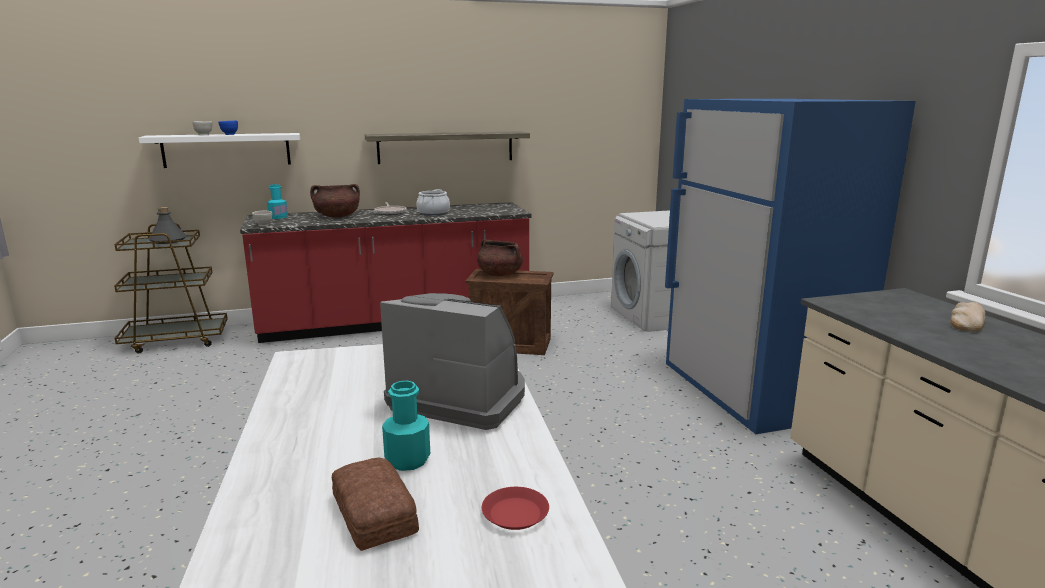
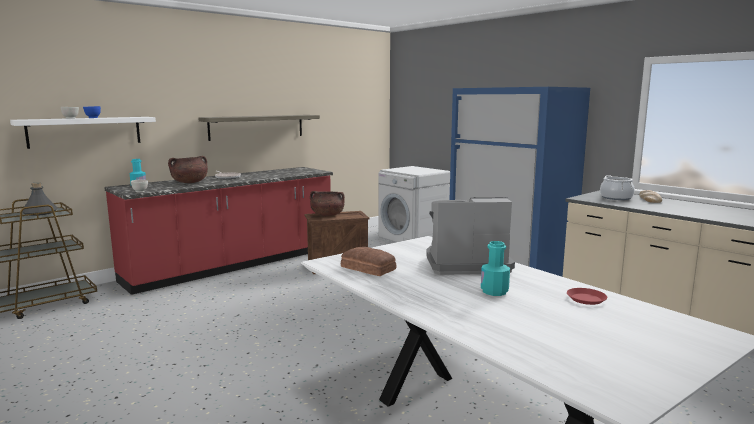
camera: 25 degrees left, 5 degrees down
bread [332,458,419,551] -> bread moved to [341,247,396,276]
cooking pot [416,189,450,216] -> cooking pot moved to [600,175,635,200]

